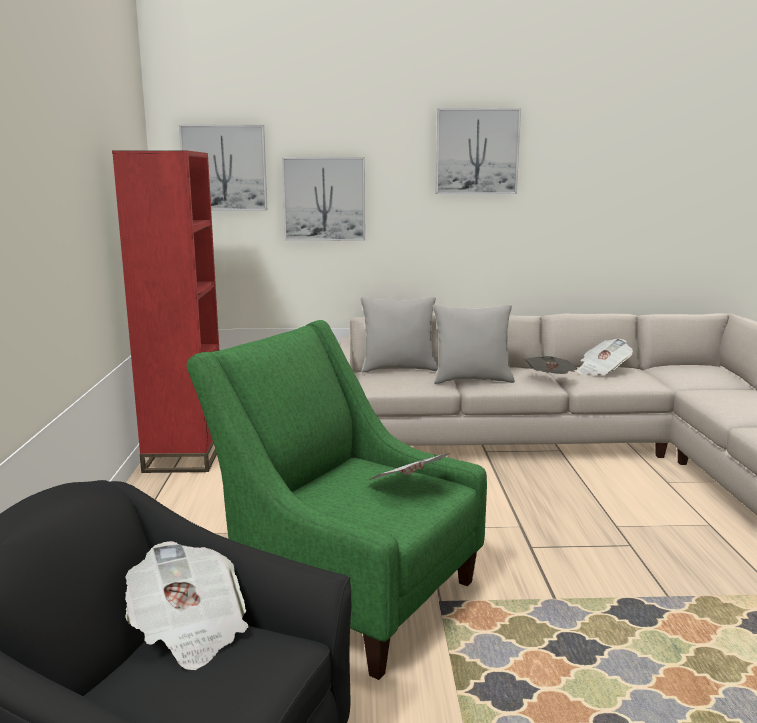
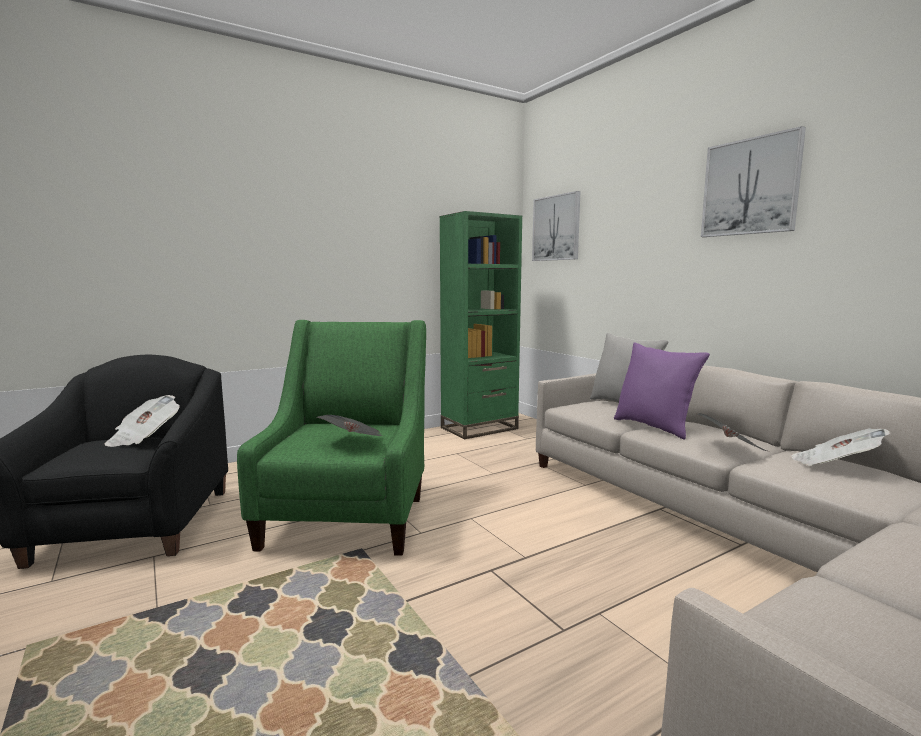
camera: 60 degrees right, 5 degrees down
red bookcase [112,150,219,473] -> green bookcase [440,211,522,439]
picture [282,157,365,241] -> none
grey pillow [433,304,515,384] -> purple pillow [614,342,710,439]

